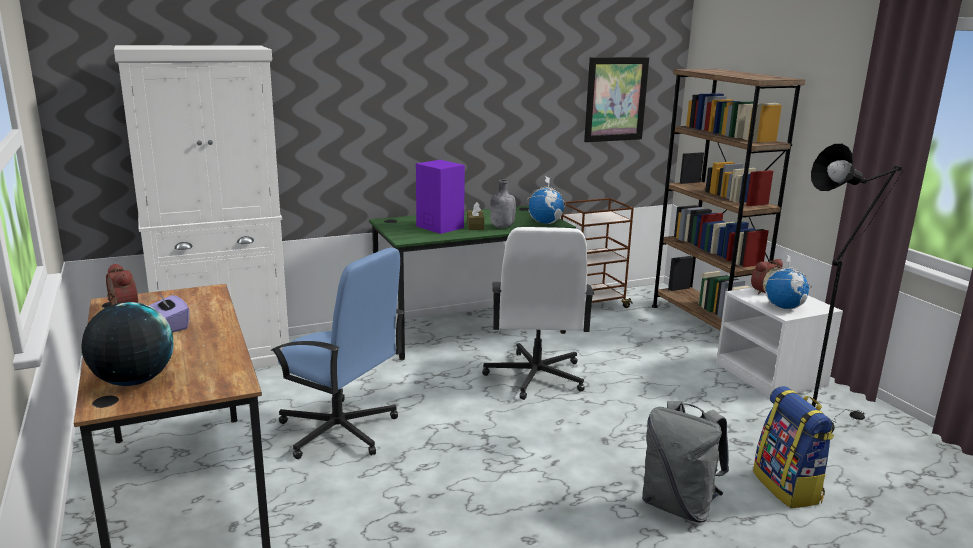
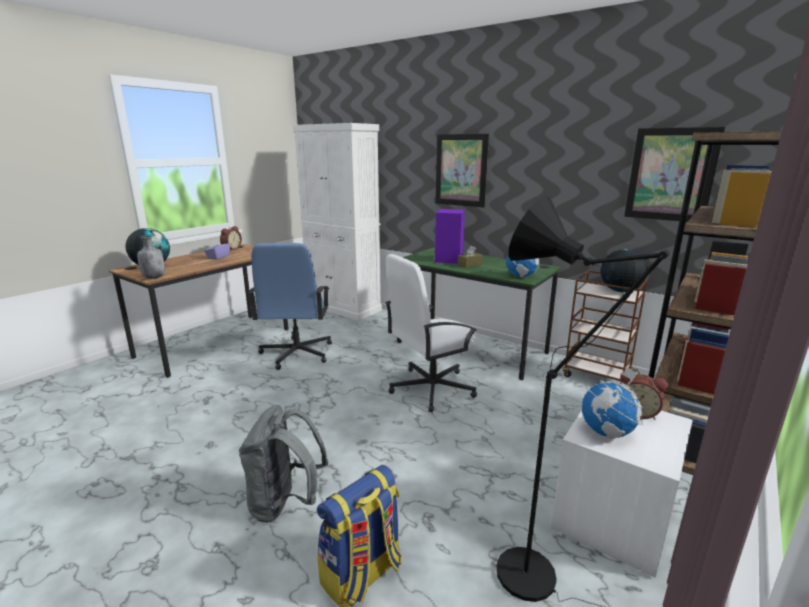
camera: 60 degrees right, 0 degrees up
grey bottle [490,180,516,228] -> grey bottle moved to [137,236,165,279]
none -> picture [435,134,489,208]
none -> globe [600,249,648,292]

